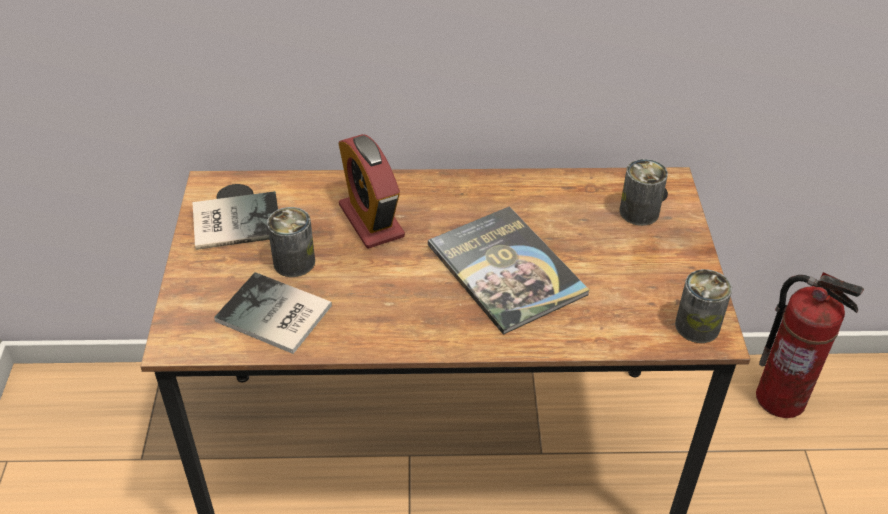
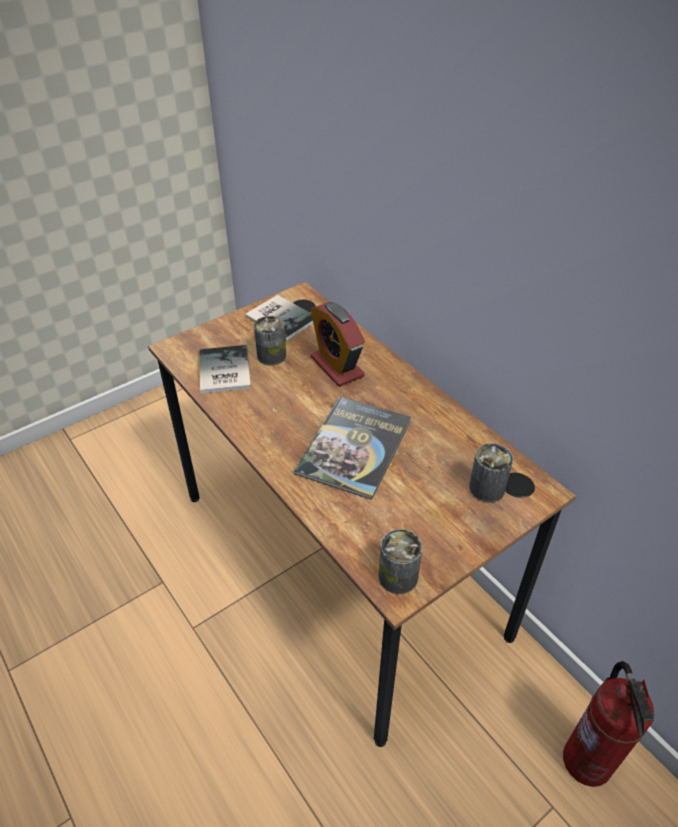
camera: 55 degrees right, 0 degrees up
alarm clock [338,134,405,249] -> alarm clock turned 60 degrees counterclockwise [311,302,365,387]

